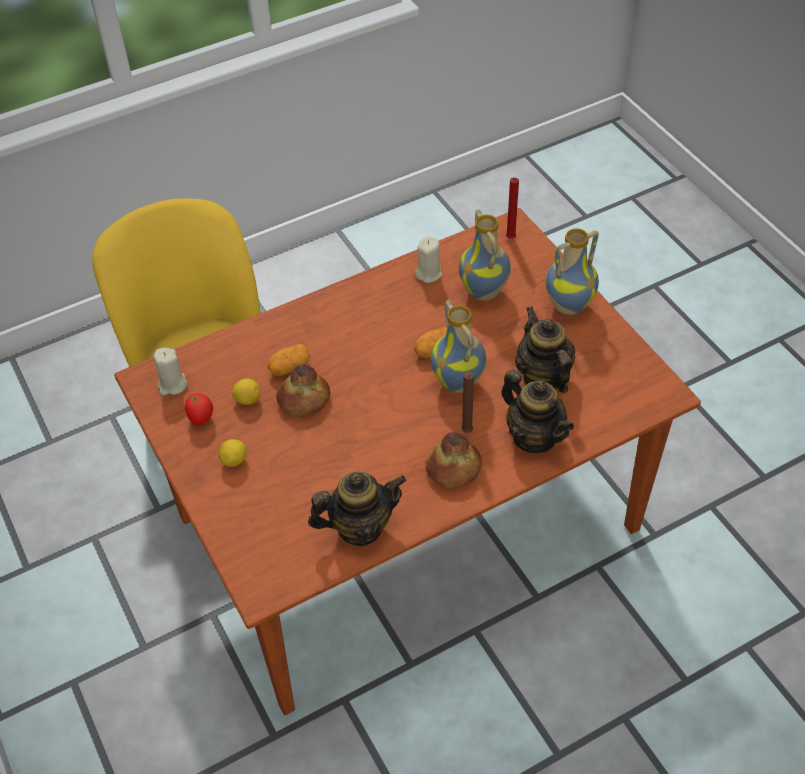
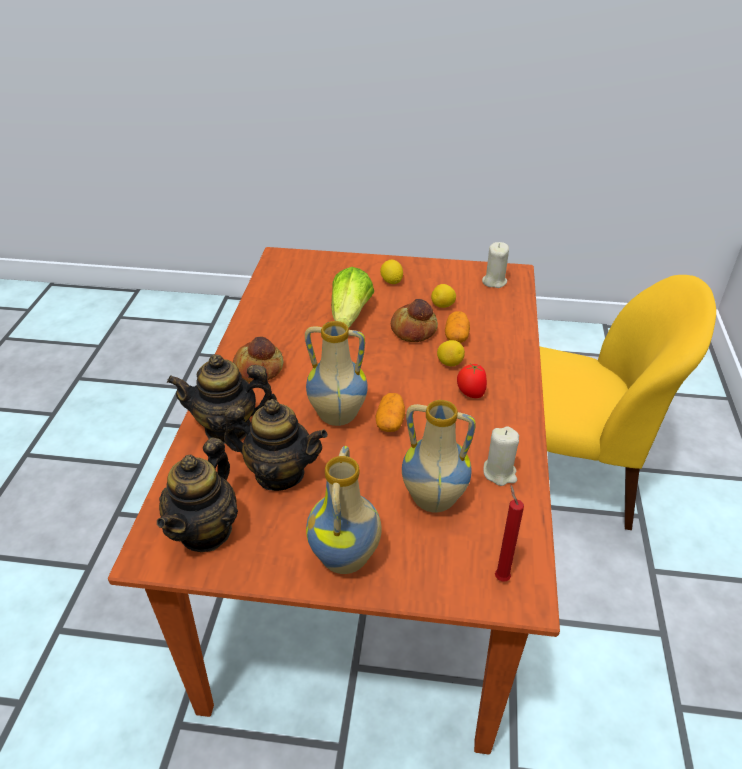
camera: 125 degrees right, 10 degrees down
tomato [185,394,213,426] -> tomato moved to [457,364,487,398]
teapot [308,471,406,546] -> teapot moved to [157,437,238,552]
brown candle [461,372,474,433] -> none
none -> lettuce [331,267,374,328]
none -> lemon [437,340,465,366]

